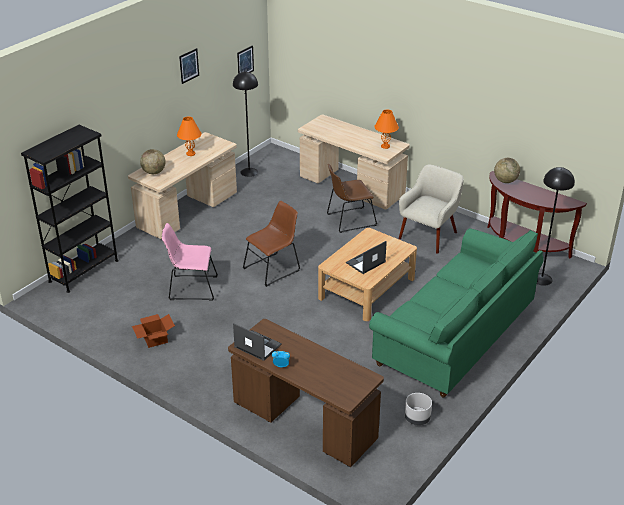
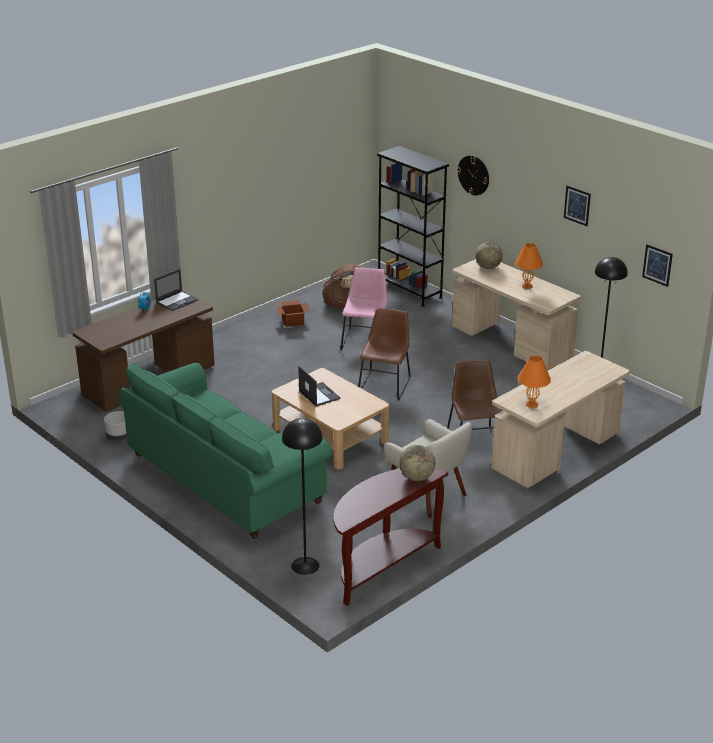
camera: 100 degrees right, 5 degrees down
brown chair [243,201,300,287] -> brown chair turned 135 degrees counterclockwise [358,308,411,401]
none -> brown backpack [322,263,360,308]
none -> wall clock [457,155,489,195]

